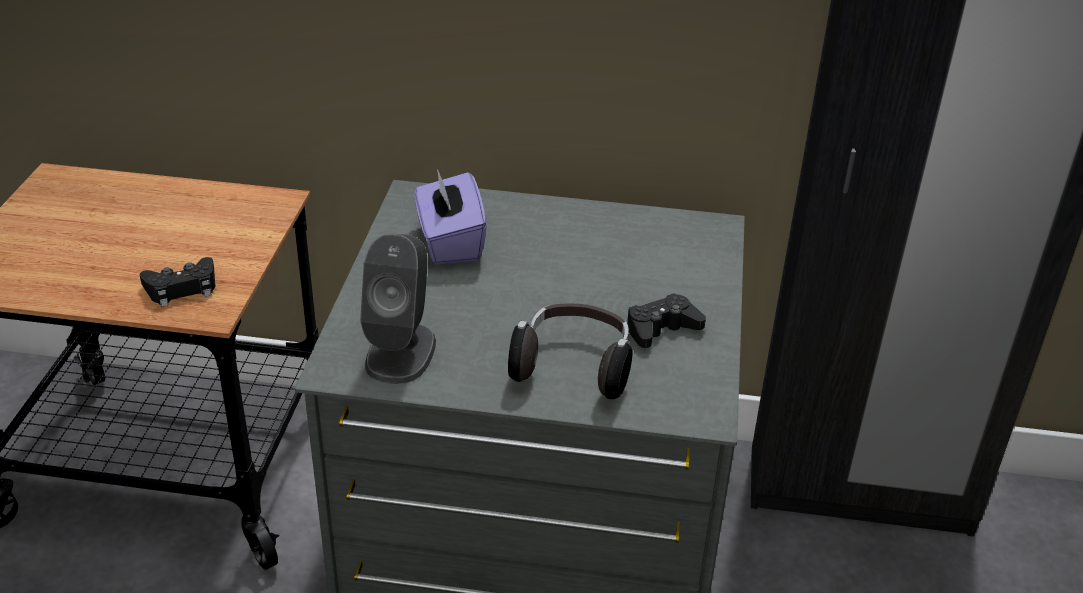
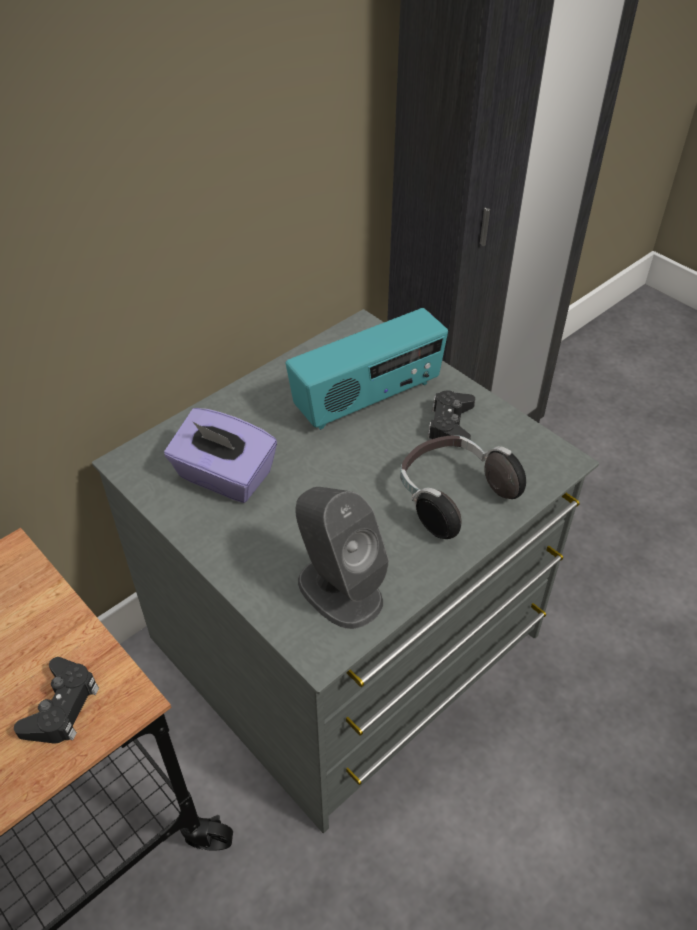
camera: 50 degrees left, 10 degrees up
none -> radio [286,308,448,430]

